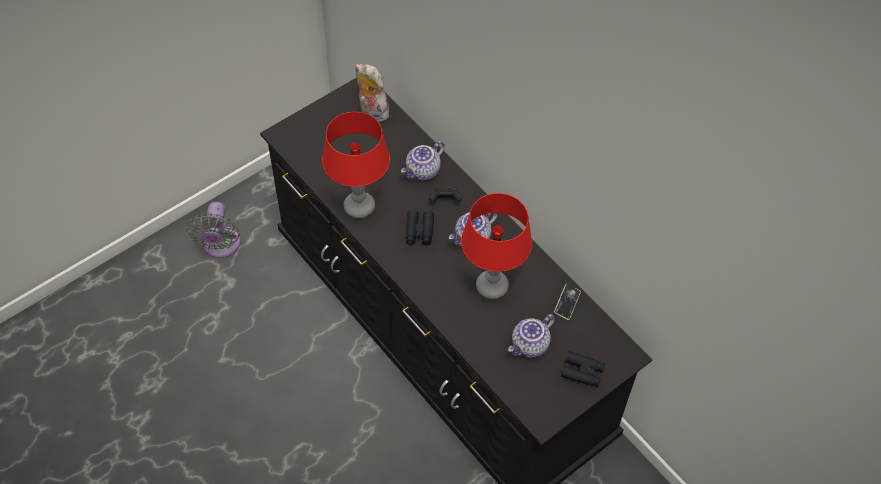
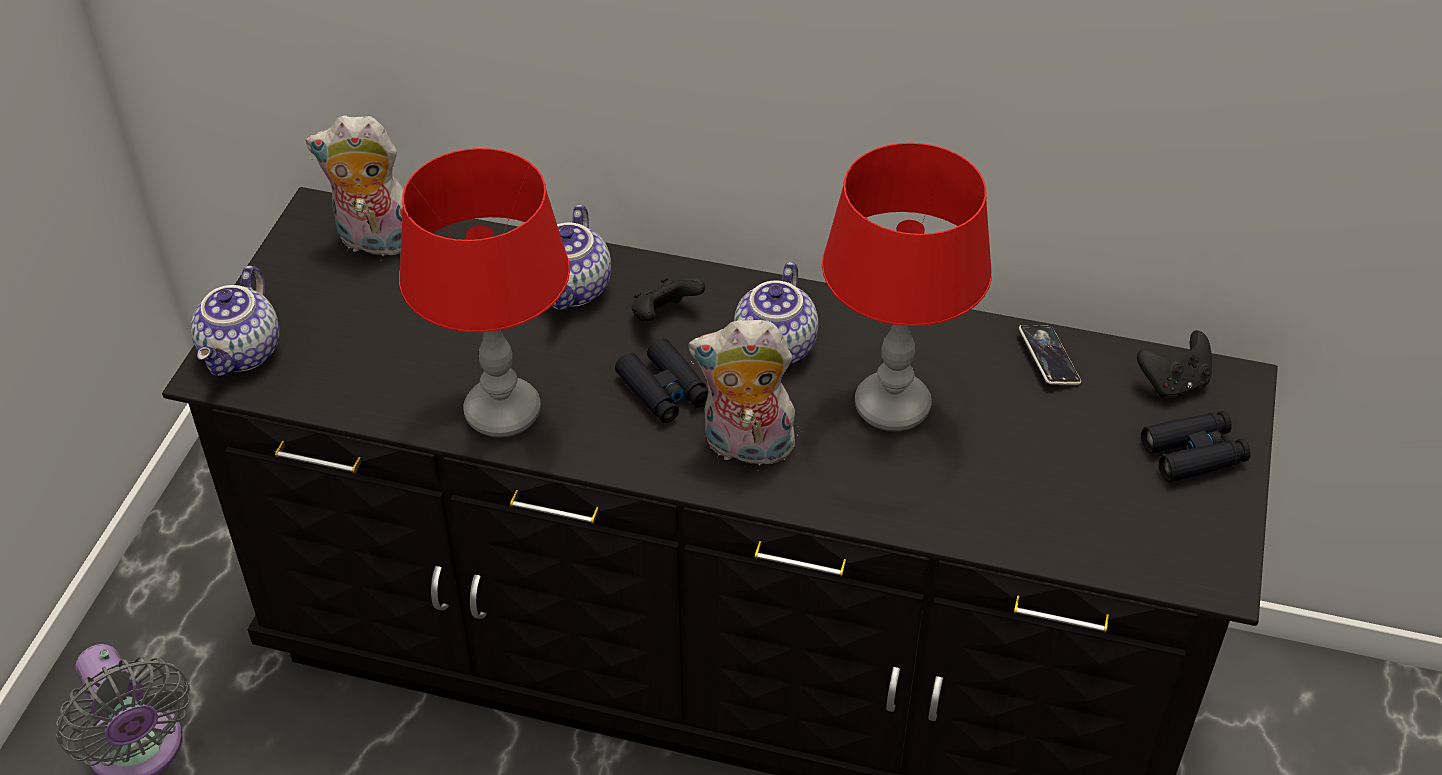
camera: 35 degrees left, 10 degrees down
teapot [508,314,555,358] -> teapot moved to [191,265,280,376]
none -> plush toy [688,320,798,471]
none -> black game controller [1137,330,1212,398]

